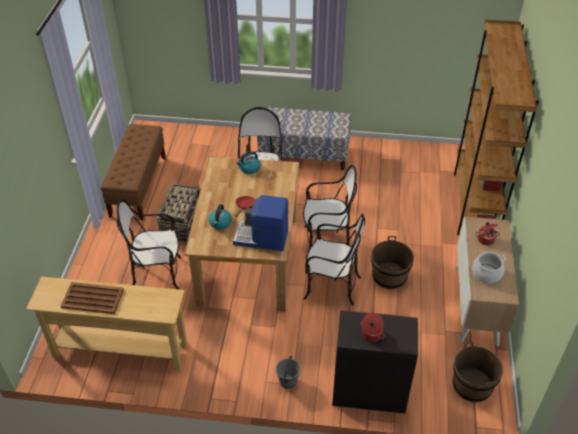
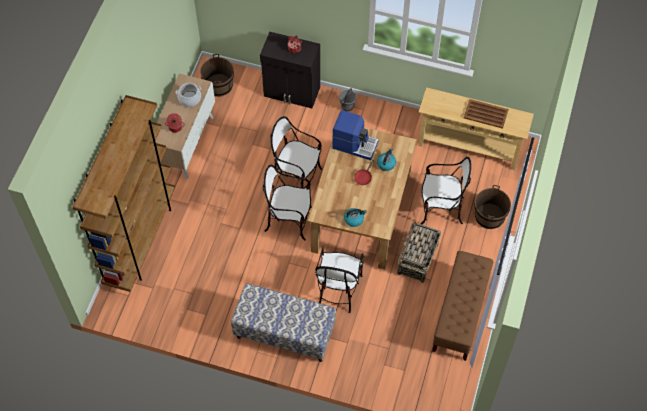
camera: 170 degrees left, 15 degrees up
brown bucket [371,236,414,290] -> brown bucket moved to [475,185,511,229]

